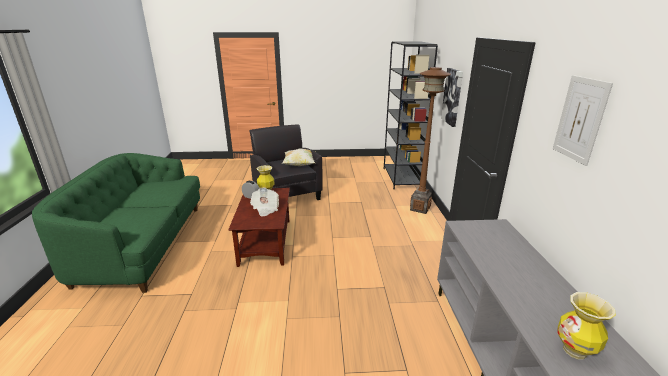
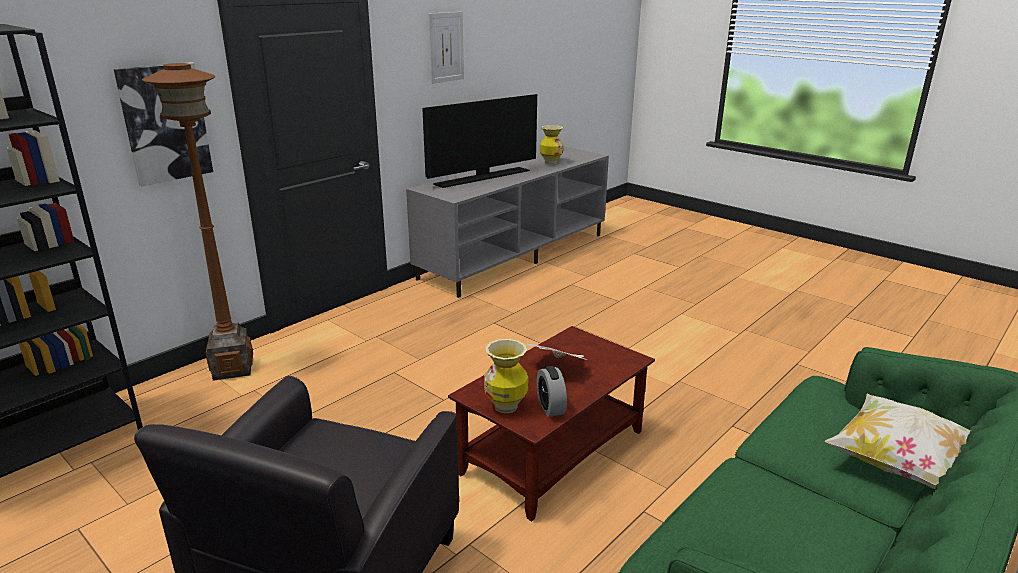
camera: 135 degrees left, 0 degrees up
pillow [282,148,315,166] -> pillow moved to [825,394,971,490]
none -> television [422,94,537,188]

